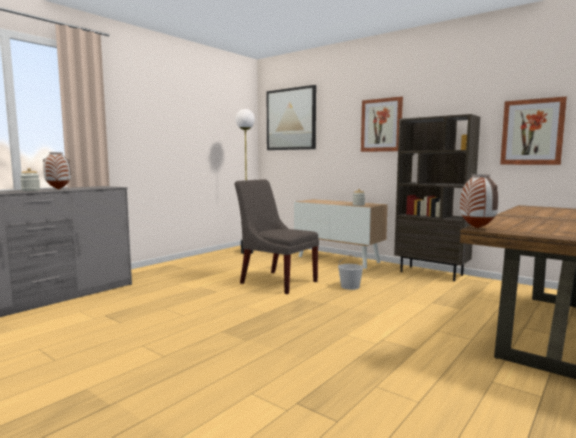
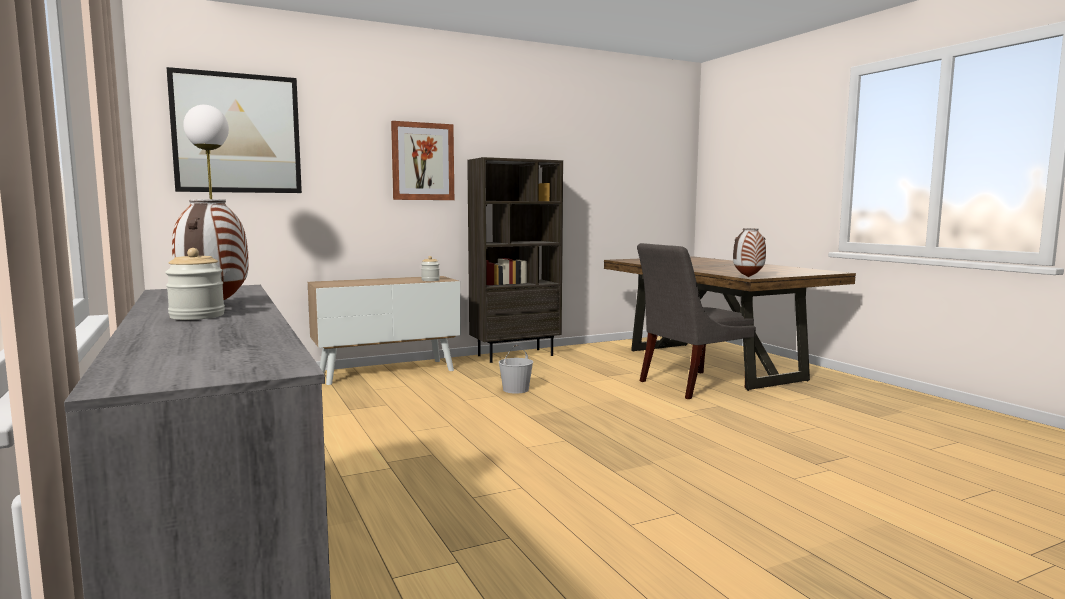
camera: 65 degrees left, 0 degrees up
grey chair [235,179,319,294] -> grey chair moved to [637,243,756,399]
picture [500,97,567,165] -> none

